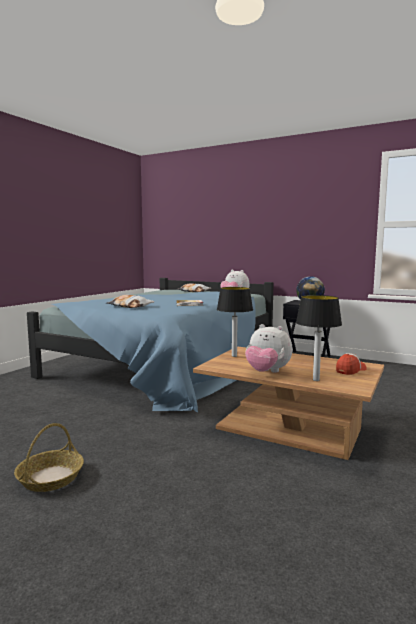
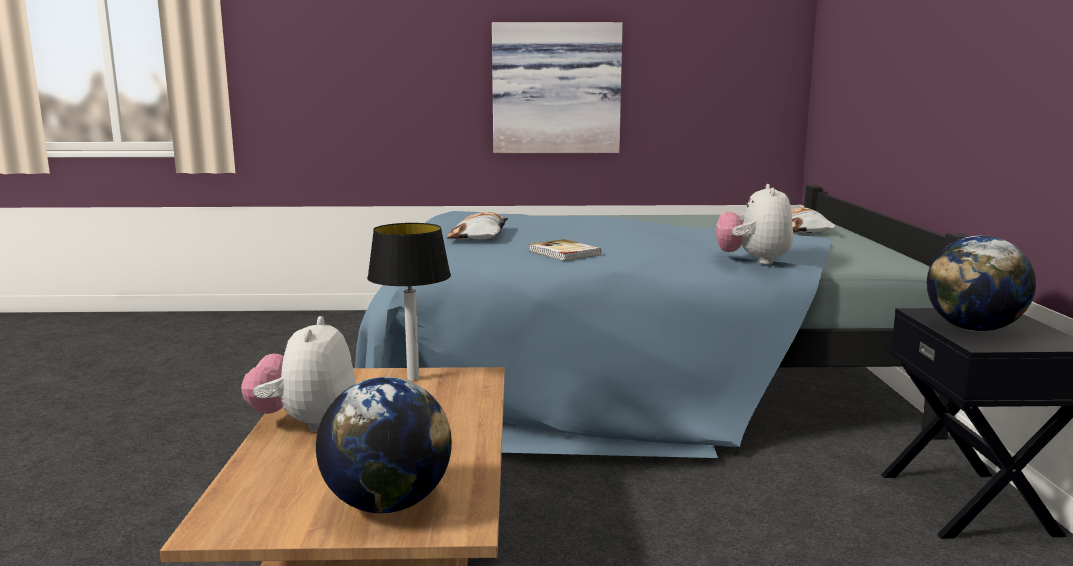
camera: 60 degrees right, 5 degrees up
basket [14,423,84,492] -> none
table lamp [296,295,342,381] -> none
cap [336,353,367,375] -> globe [316,377,452,513]
none -> picture [492,22,623,153]

